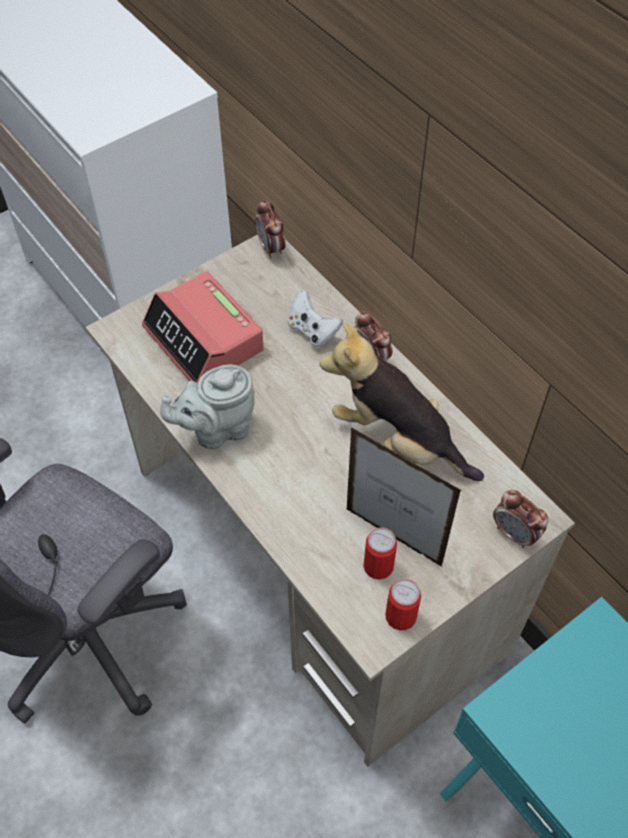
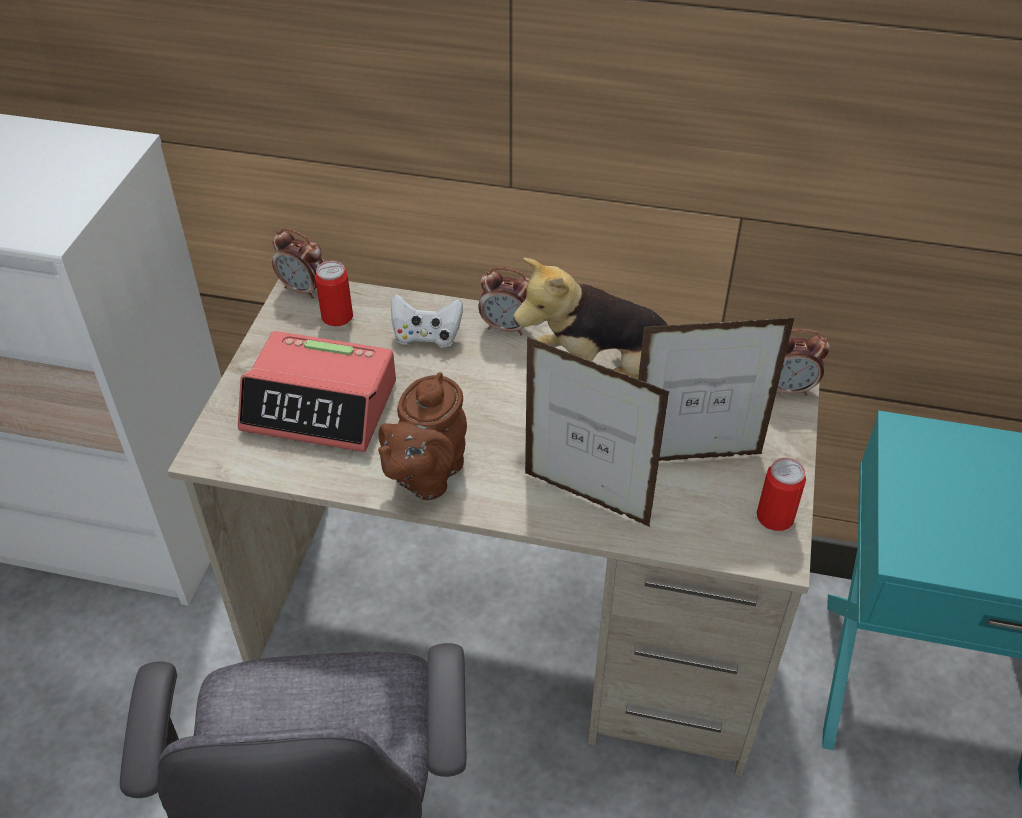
camera: 40 degrees left, 10 degrees down
grey teapot [160,364,255,449] -> brown teapot [378,372,467,500]
can [363,527,397,579] -> can moved to [315,261,353,326]
none -> picture frame [525,337,670,527]

